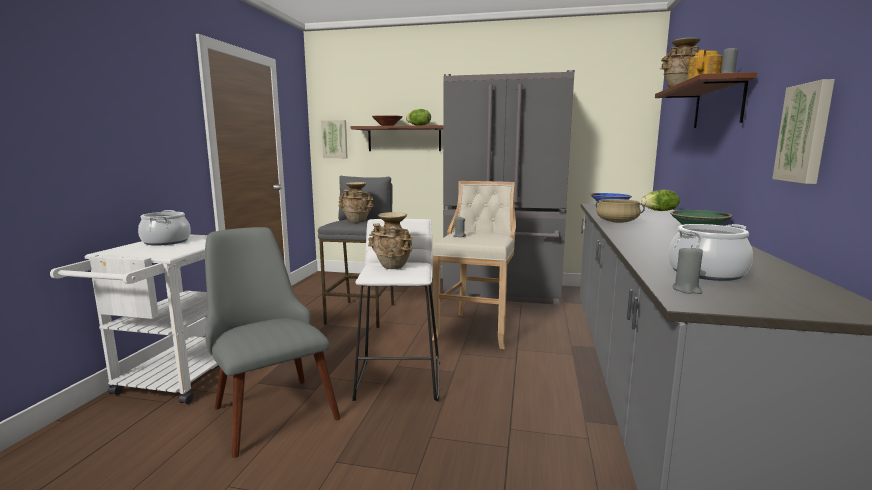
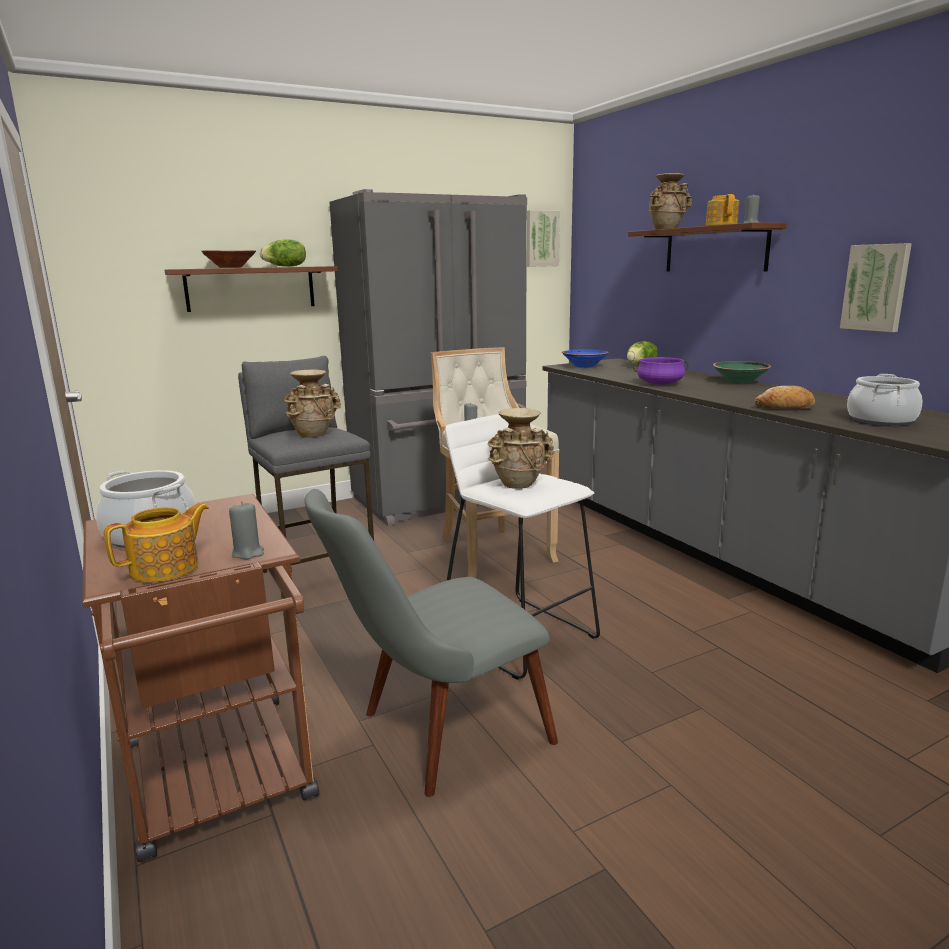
camera: 40 degrees left, 5 degrees up
white cart [50,235,218,404] -> brown cart [82,494,319,862]
grey chair [205,227,341,458] -> grey chair turned 45 degrees counterclockwise [305,489,558,797]
picture [321,120,348,158] -> picture moved to [527,210,560,267]
beige cooking pot [596,199,645,223] -> purple cooking pot [633,357,689,385]
grey candle [673,245,703,294] -> grey candle moved to [229,501,264,559]
none -> teapot [104,503,209,582]
none -> bread [755,386,815,409]

